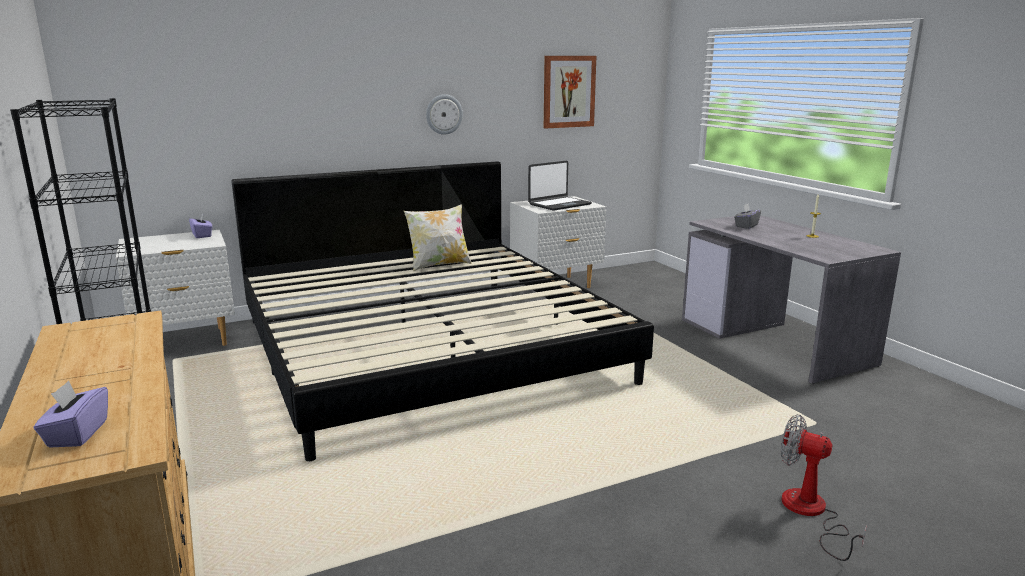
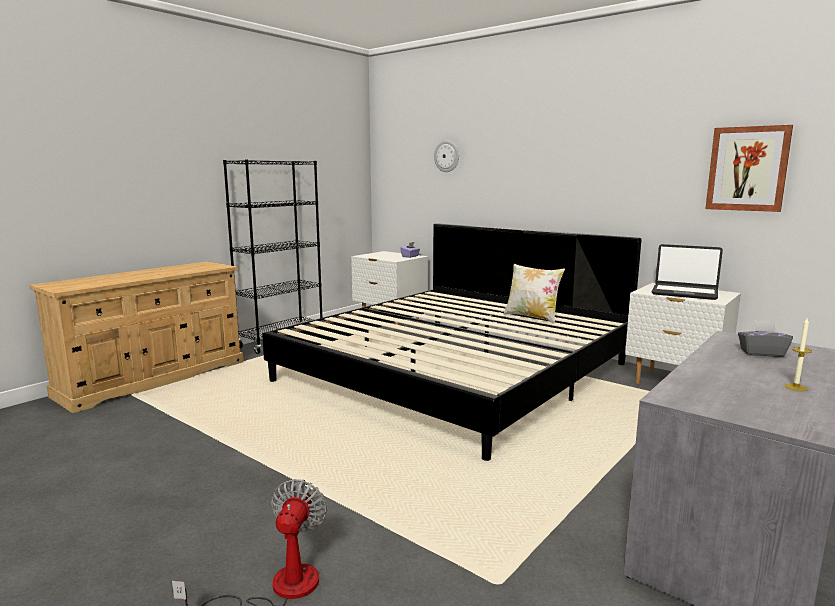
camera: 65 degrees right, 5 degrees down
purple tissue box [33,381,108,448] -> none
wall clock [426,94,463,135] -> wall clock moved to [434,140,459,172]

